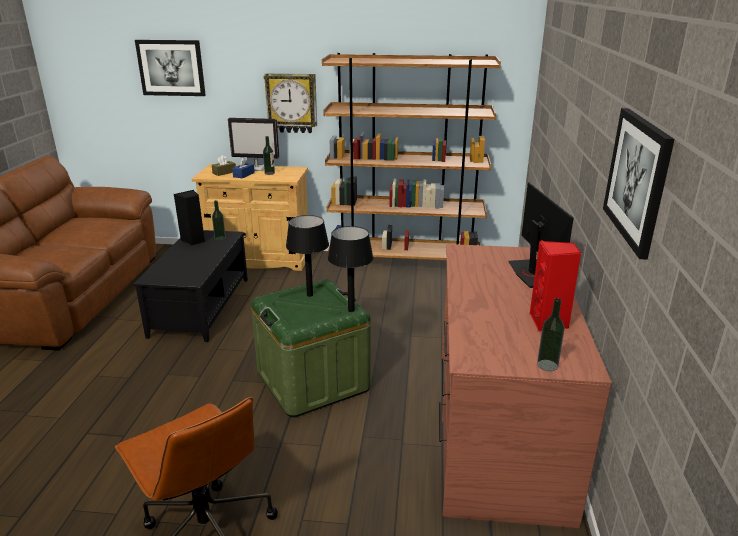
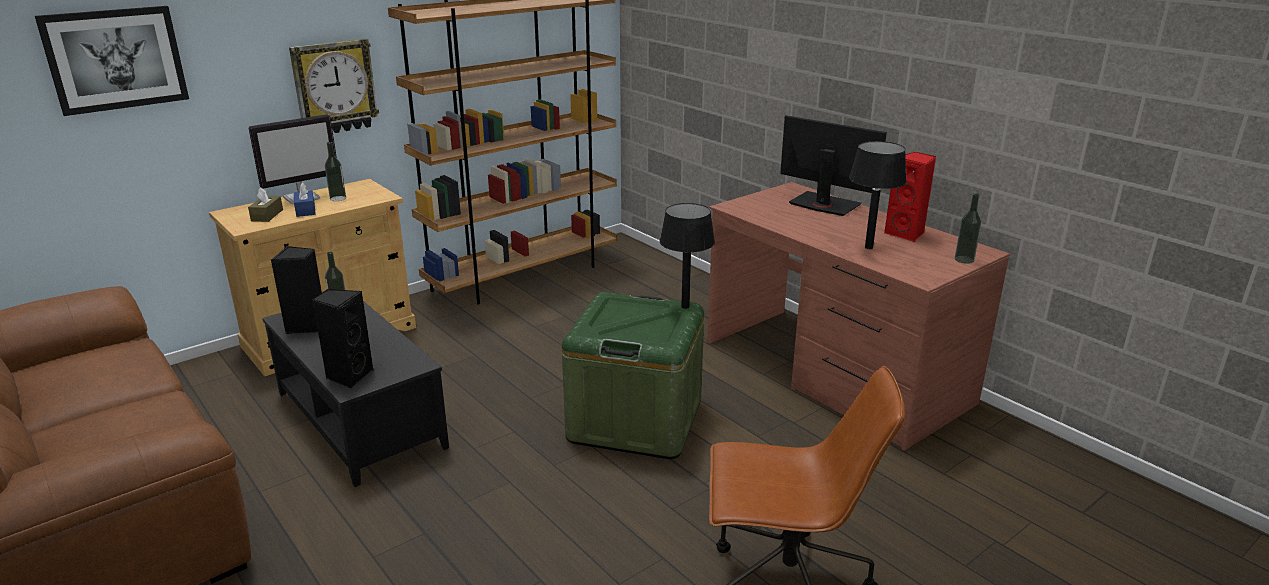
camera: 45 degrees left, 0 degrees up
black table lamp [286,215,329,297] -> black table lamp moved to [849,141,907,249]
picture [603,108,675,260] -> none
none -> black speaker [312,289,373,389]

